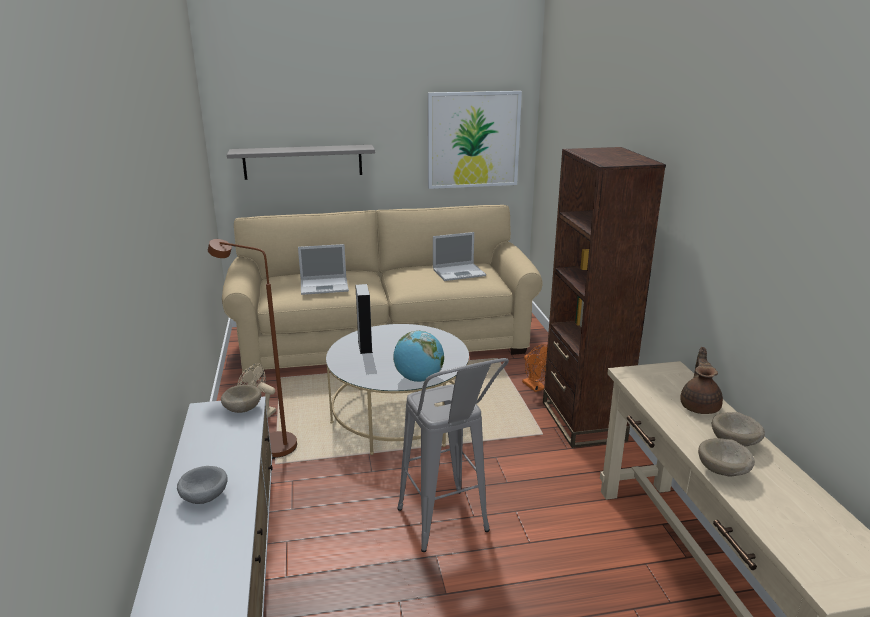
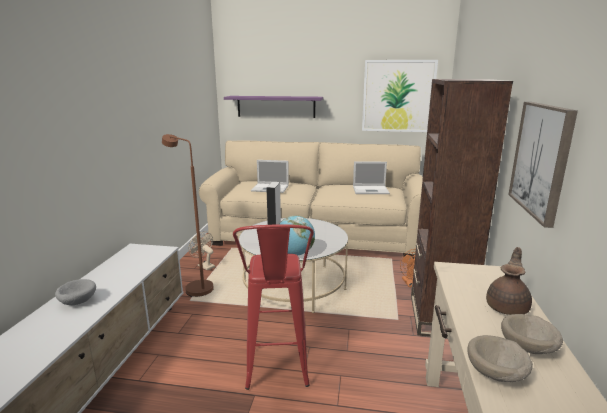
camera: 20 degrees right, 5 degrees down
beige bowl [221,385,261,413] -> none
grey shelf [227,145,375,180] -> purple shelf [224,96,323,118]
grey stool [397,358,509,552] -> red stool [233,225,314,390]
none -> picture [508,102,578,228]

